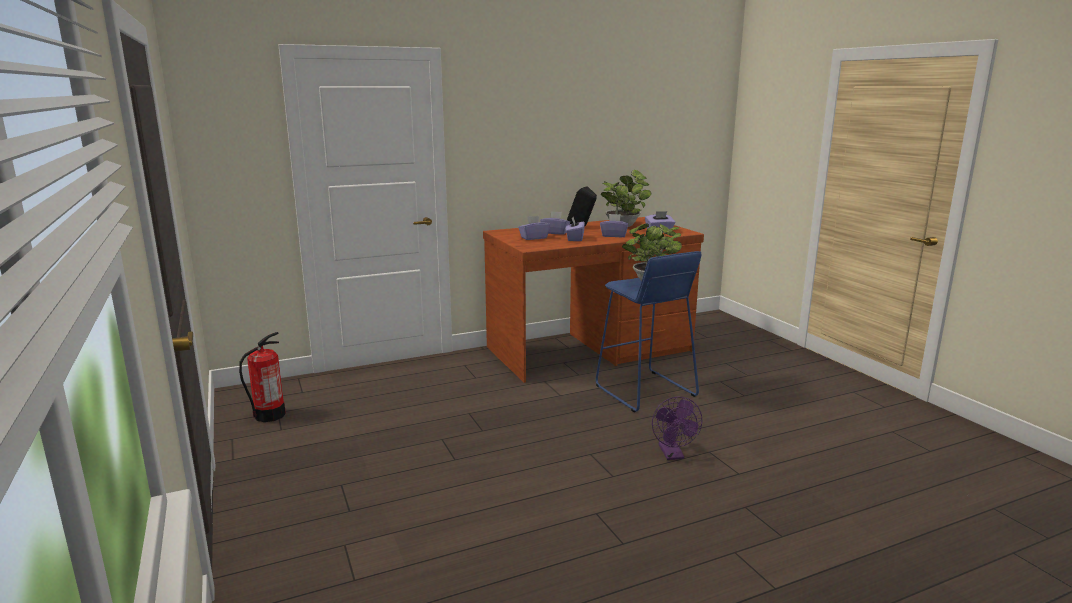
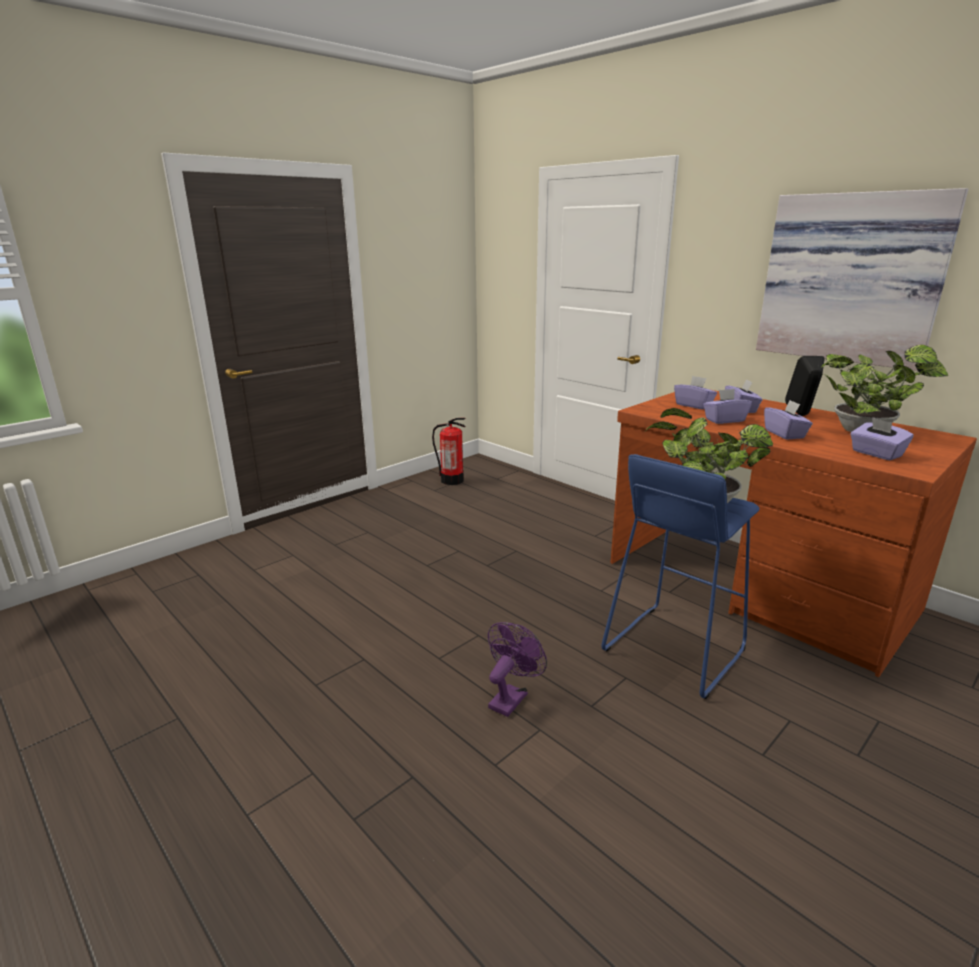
camera: 70 degrees right, 5 degrees up
purple fan [652,396,702,460] -> purple fan turned 150 degrees clockwise [488,622,547,717]
none -> picture [756,188,968,371]

